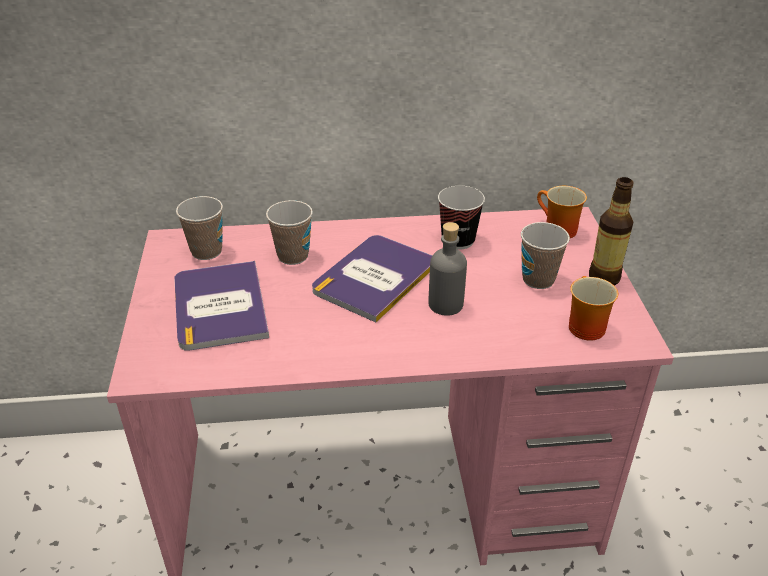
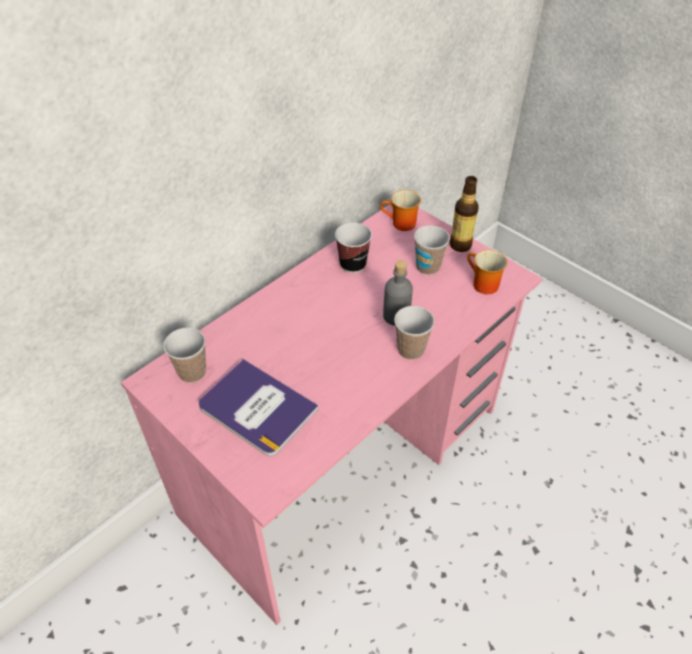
camera: 40 degrees left, 10 degrees up
cup [266,200,313,265] -> cup moved to [394,306,435,360]
book [312,235,433,323] -> none

